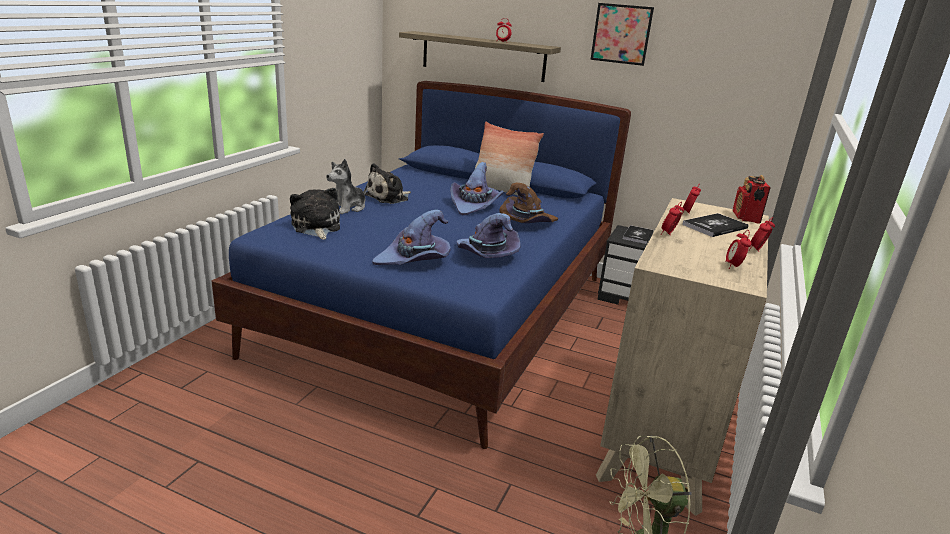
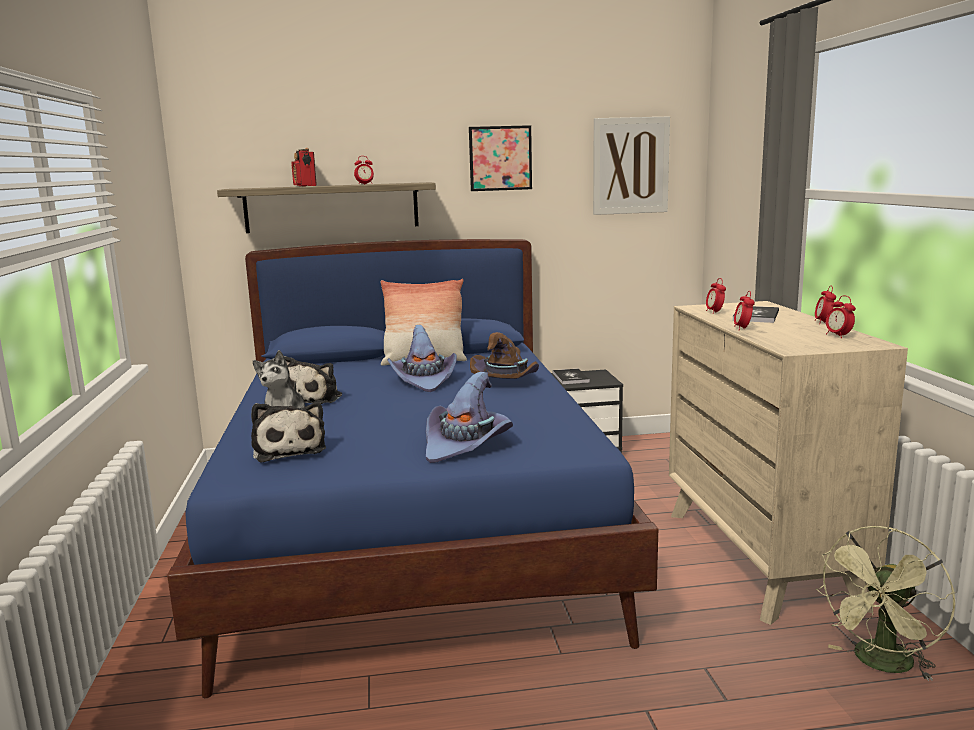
camera: 30 degrees left, 10 degrees down
plush toy [290,188,340,240] -> plush toy turned 150 degrees counterclockwise [251,402,326,463]
purple hat [457,213,520,258] -> none
radio [733,175,771,224] -> radio moved to [291,148,317,186]
none -> picture [593,116,670,215]

